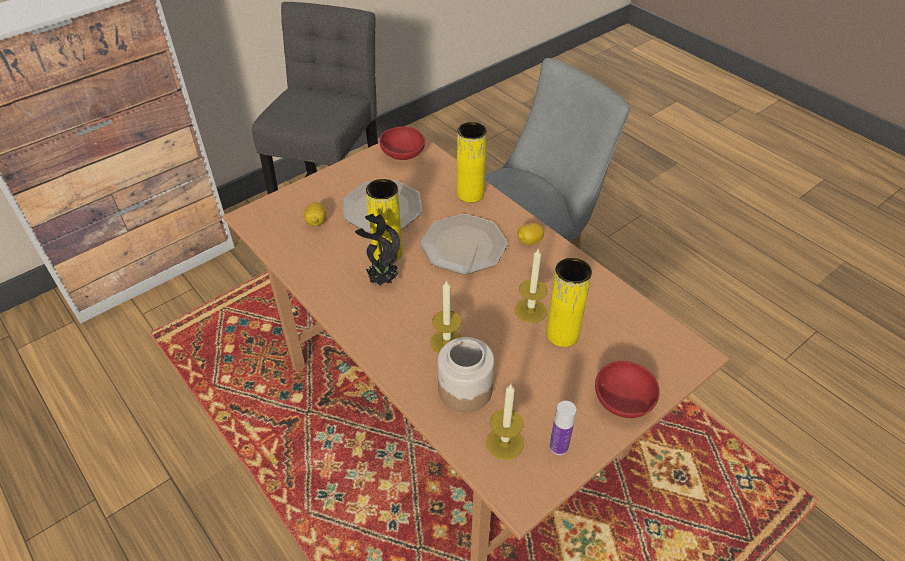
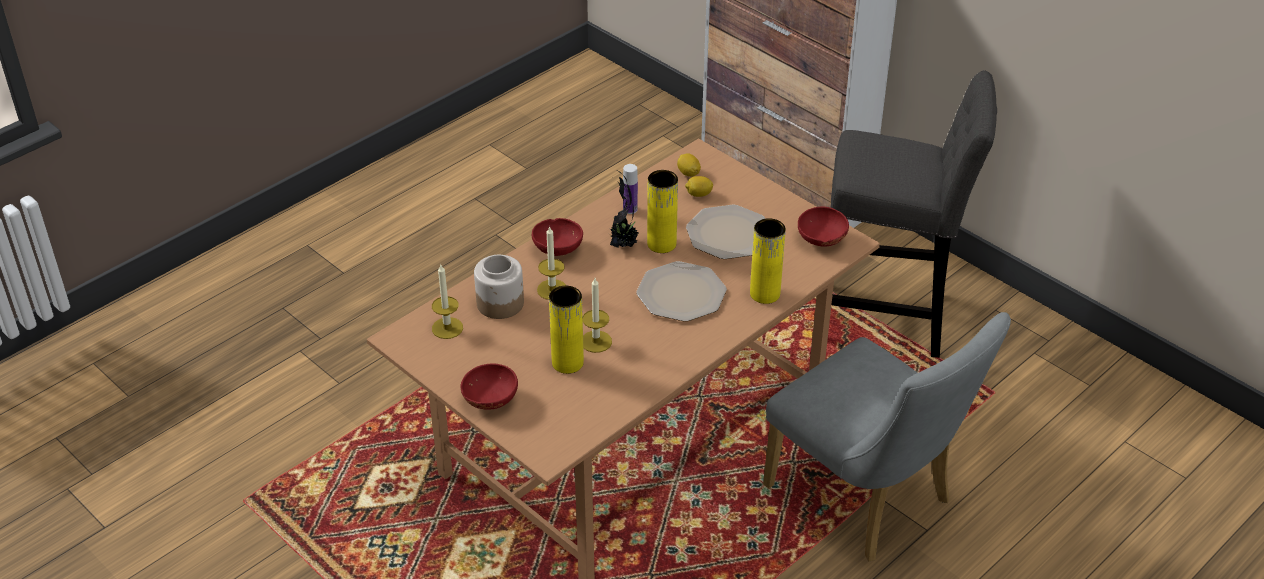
camera: 85 degrees right, 5 degrees down
lemon [518,223,544,245] -> lemon moved to [677,153,701,177]
bottle [550,401,576,455] -> bottle moved to [623,164,638,214]
none -> red bowl [532,218,583,256]

